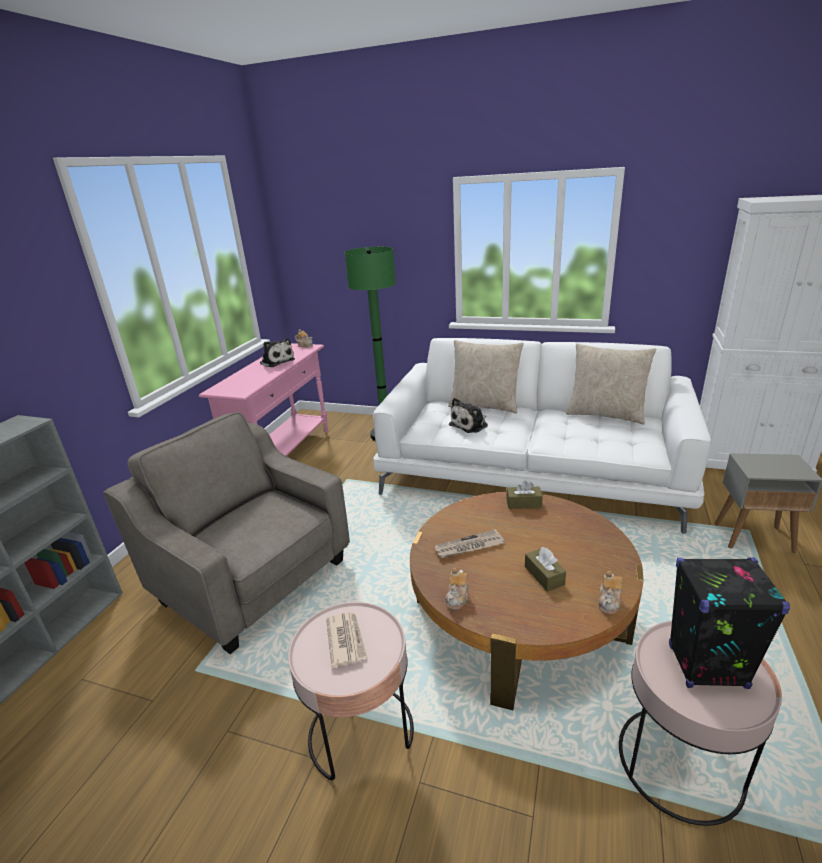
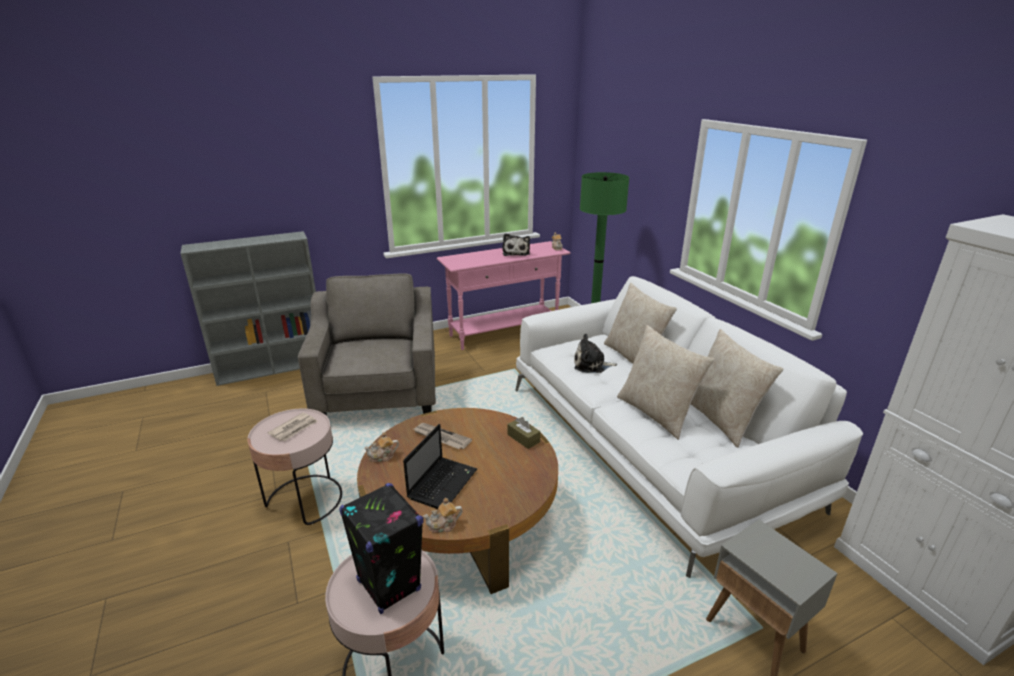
camera: 45 degrees right, 0 degrees up
brown tissue box [525,547,566,592] -> laptop [403,424,477,509]
none -> beige pillow [617,325,714,440]

